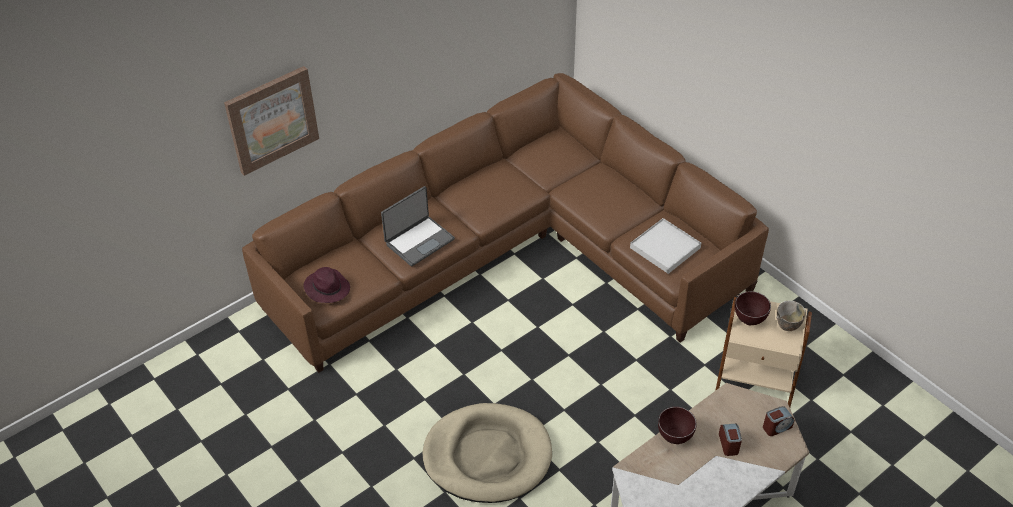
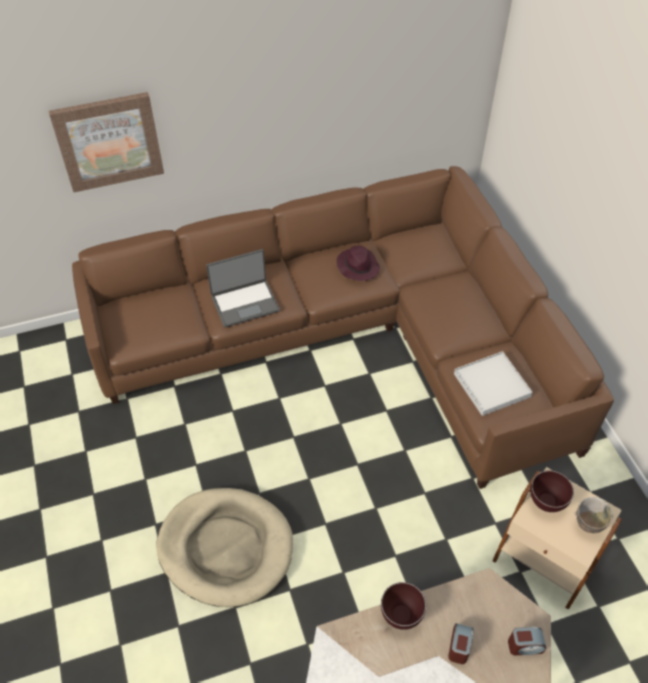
camera: 20 degrees right, 5 degrees up
purple hat [303,267,350,303] -> purple hat moved to [337,246,380,281]

